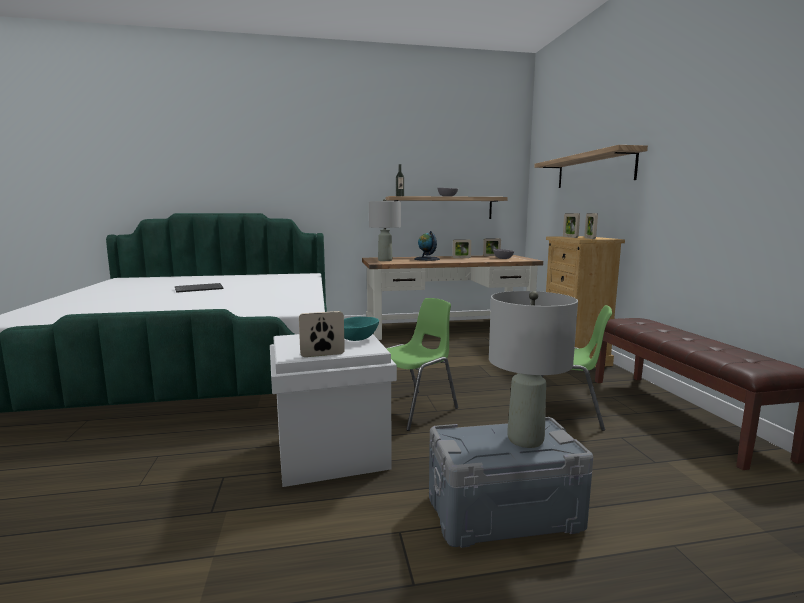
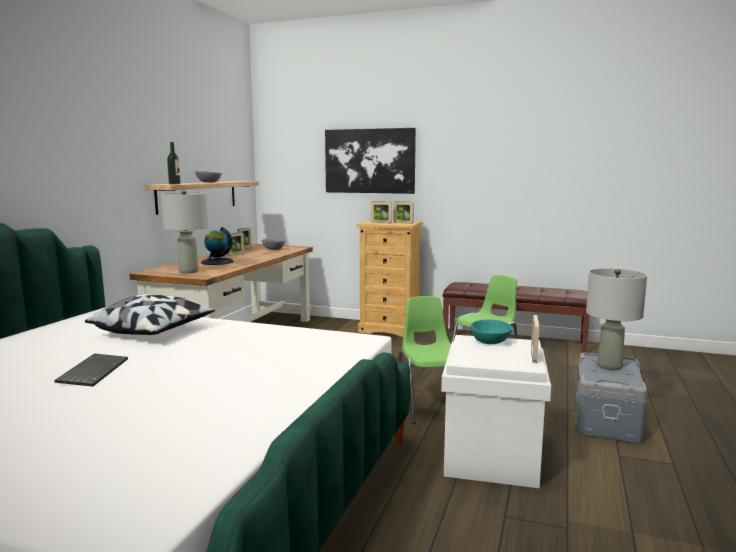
camera: 60 degrees left, 0 degrees up
shelf [534,145,648,188] -> picture [325,128,416,194]
none -> pillow [85,294,215,335]

